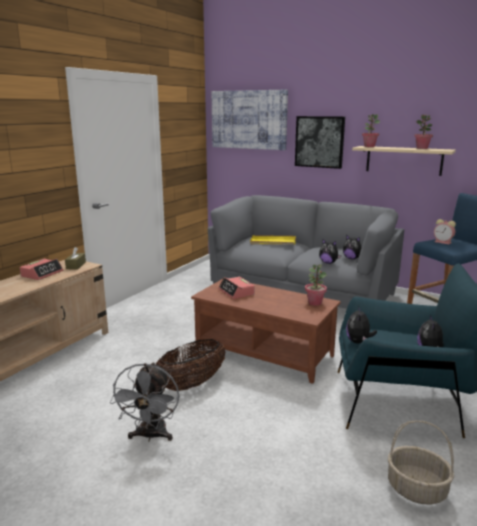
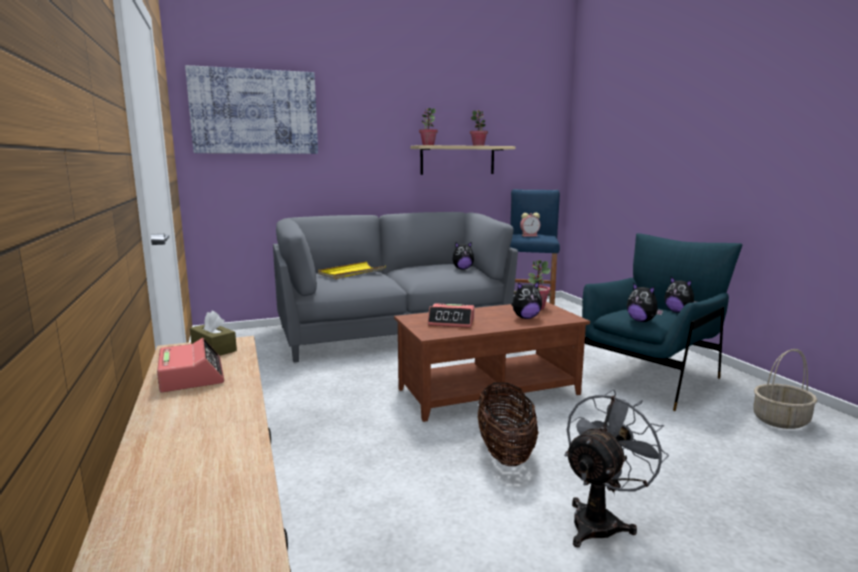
camera: 50 degrees left, 5 degrees down
grey fan [110,362,179,442] -> grey fan turned 90 degrees counterclockwise [564,389,669,548]
picture [295,116,345,169] -> none
plush toy [319,240,341,264] -> plush toy moved to [511,281,542,319]

